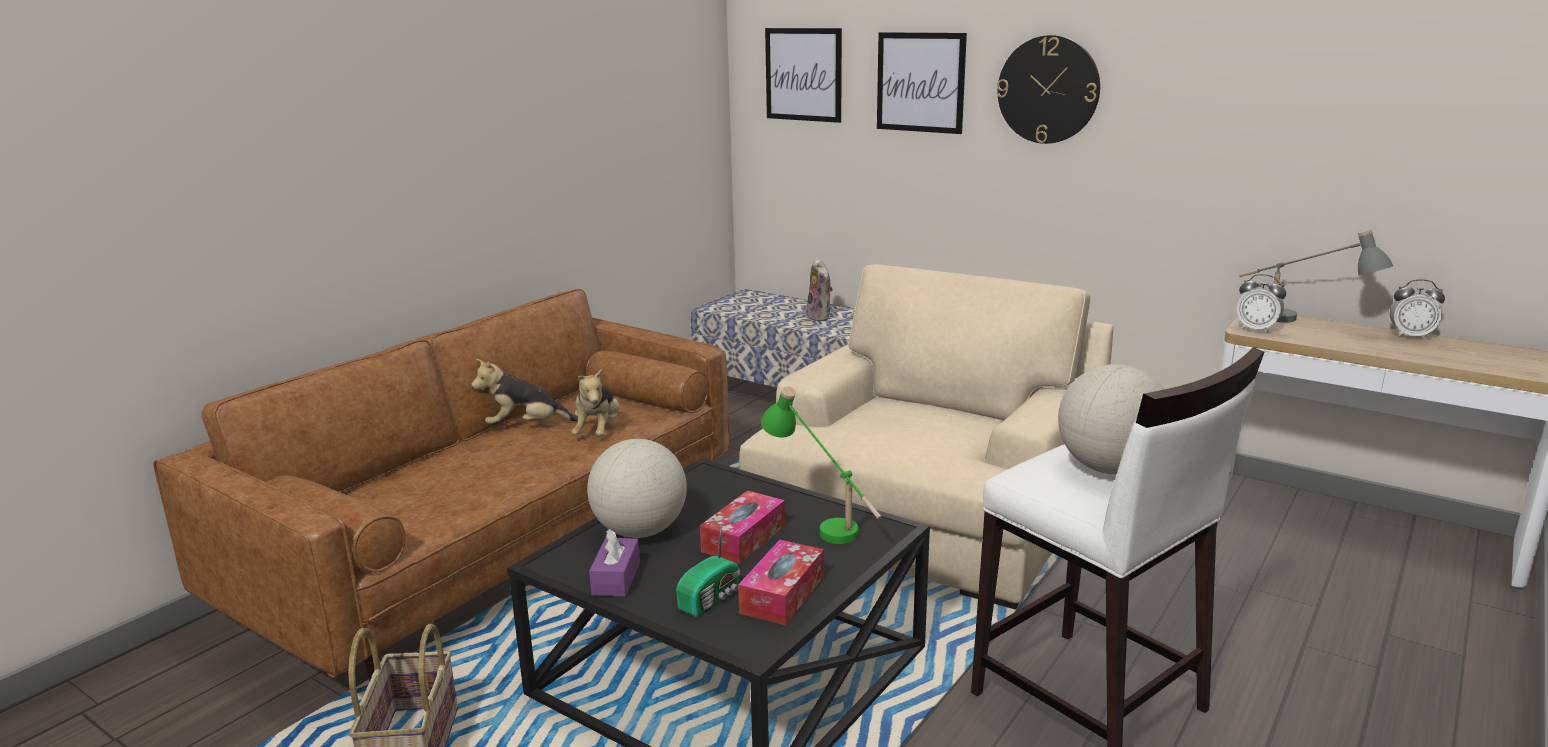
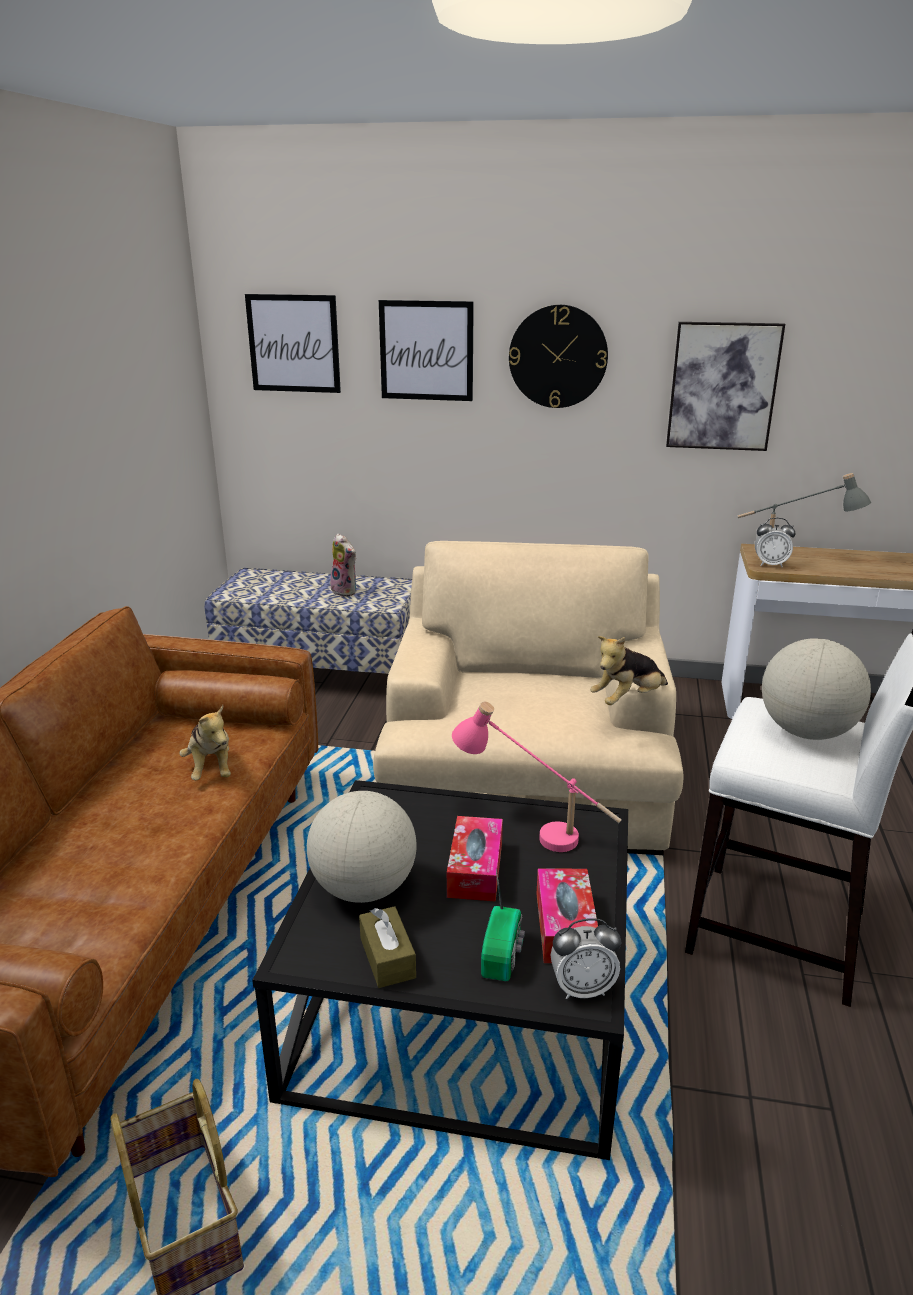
camera: 25 degrees left, 5 degrees up
plush toy [471,359,578,424] -> plush toy moved to [590,636,668,705]
purple tissue box [589,529,640,597] -> brown tissue box [359,906,416,988]
green table lamp [761,386,882,544] -> pink table lamp [452,702,622,852]
alarm clock [1390,279,1445,339] -> alarm clock moved to [551,918,621,999]
none -> picture [666,322,785,451]

